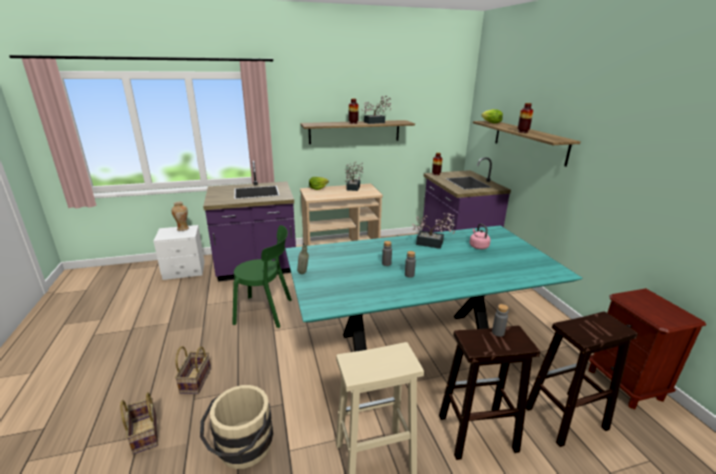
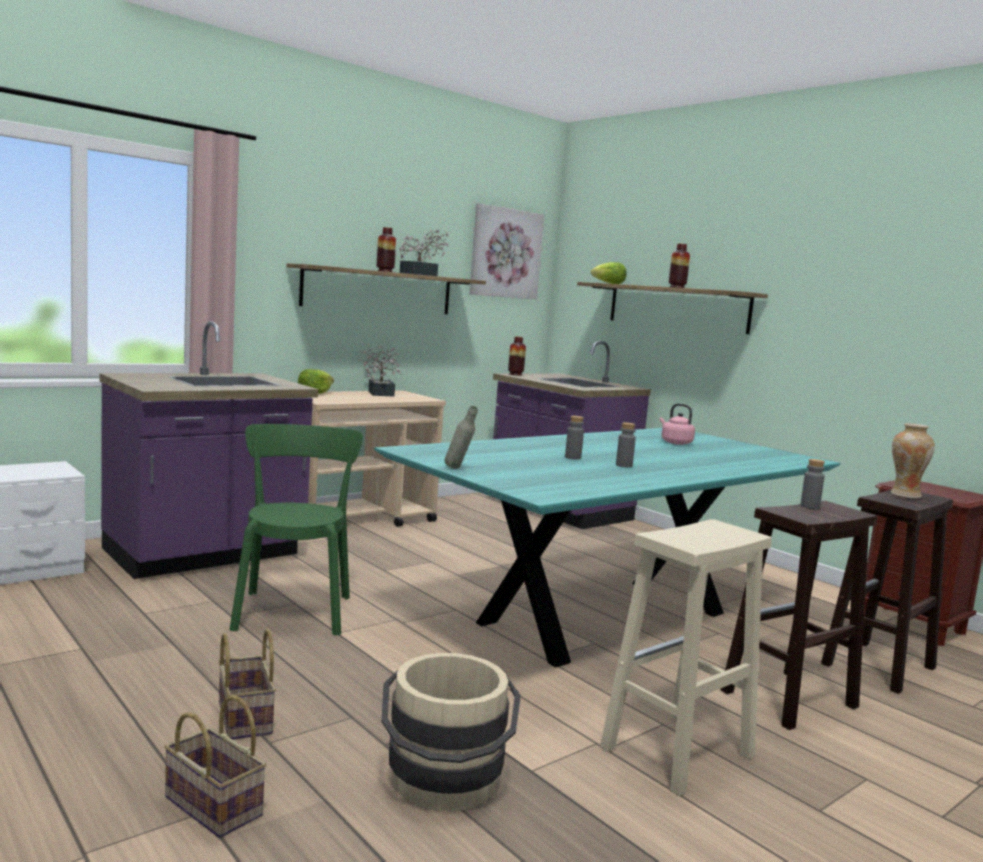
camera: 25 degrees left, 15 degrees down
vase [171,202,189,231] -> vase moved to [891,423,935,498]
green chair [232,225,292,328] -> green chair turned 75 degrees counterclockwise [229,424,363,635]
potted plant [412,213,455,249] -> none
none -> picture [469,203,544,300]

